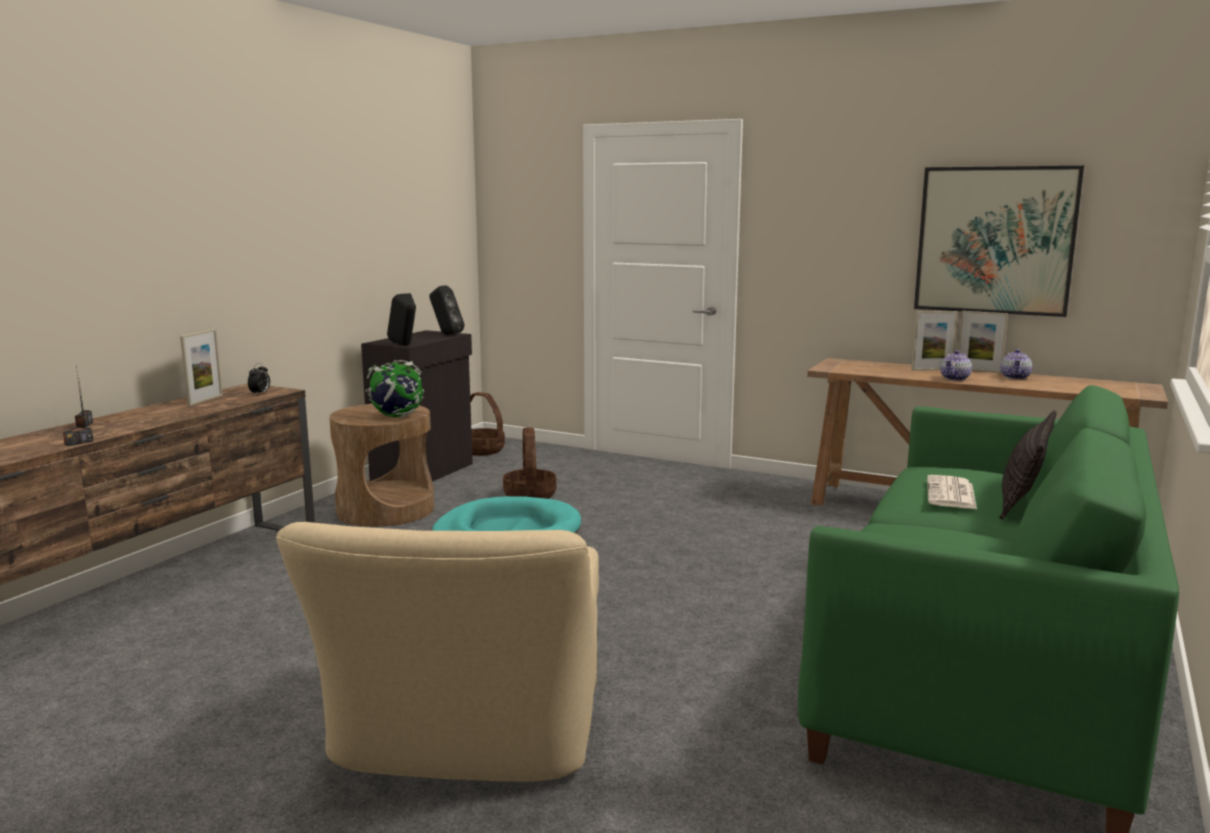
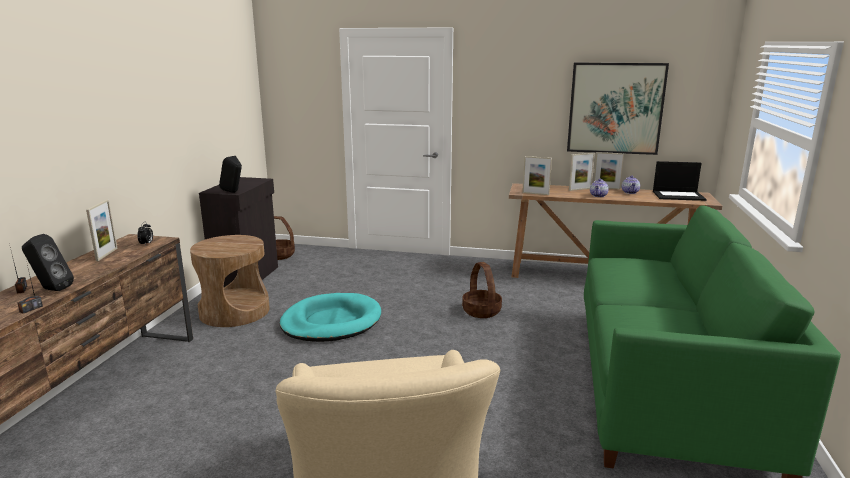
camera: 15 degrees left, 5 degrees up
globe [366,360,425,418] -> none
black speaker [429,285,464,334] -> black speaker moved to [22,234,74,291]
basket [503,427,556,499] -> basket moved to [462,262,502,318]
newspaper [927,475,977,509] -> none
pillow [999,410,1057,520] -> none
none -> picture frame [522,156,552,195]
none -> laptop [653,161,706,201]

